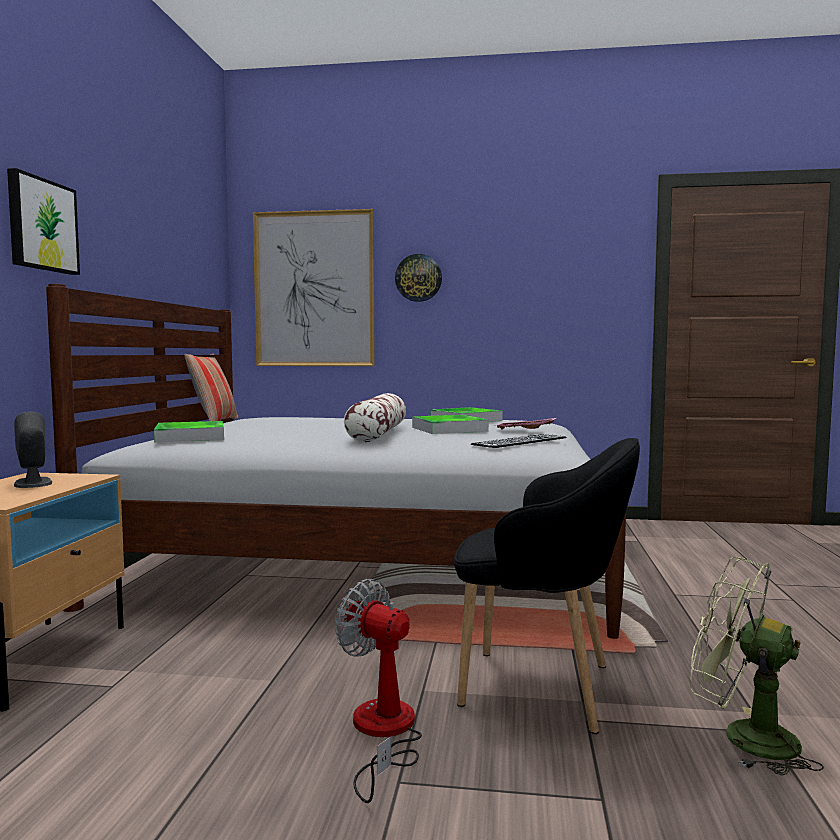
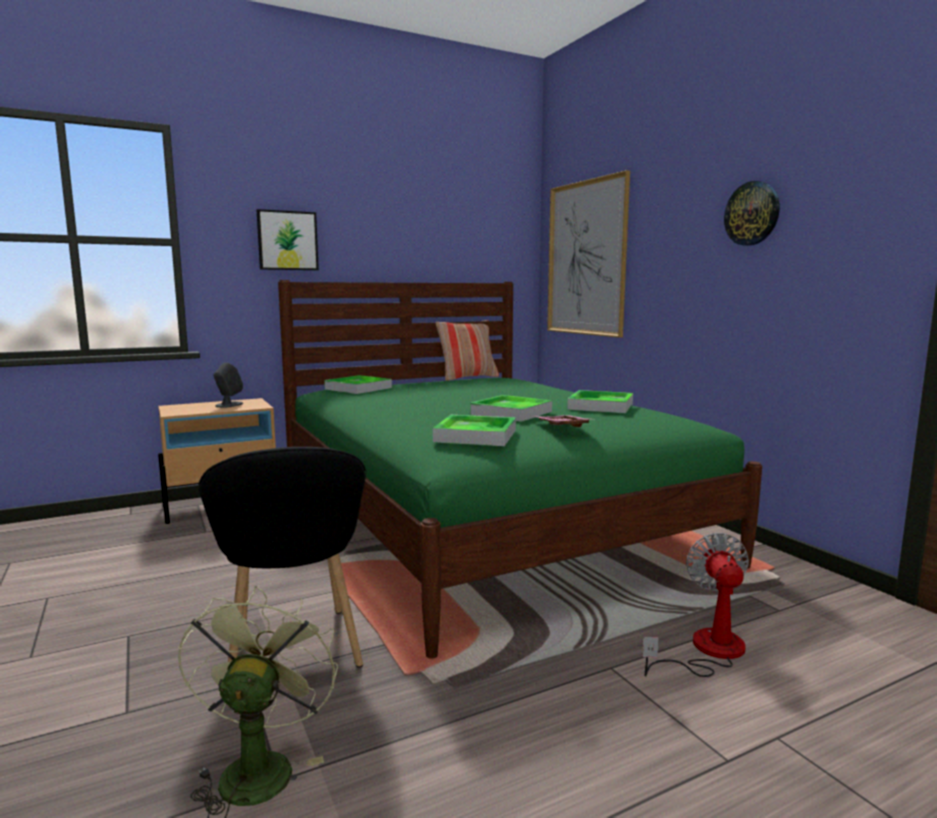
camera: 55 degrees right, 5 degrees up
white bed [46,284,626,639] -> green bed [278,280,762,659]
fan [335,579,422,803] -> fan moved to [643,533,749,677]
pillow [344,393,406,442] -> none
wall clock [395,254,442,302] -> wall clock moved to [724,181,780,246]
keyboard [471,434,567,448] -> tray [433,415,516,446]

